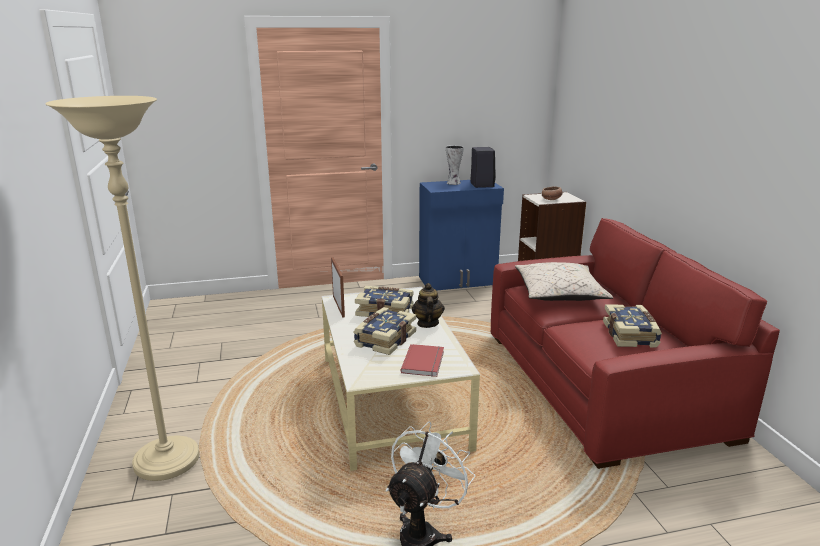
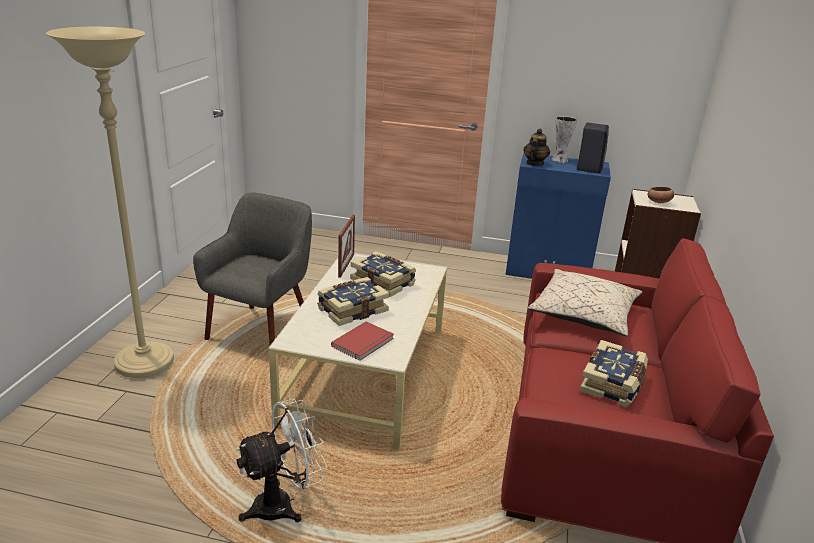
camera: 25 degrees right, 5 degrees up
teapot [412,283,445,328] -> teapot moved to [524,129,550,166]
none -> grey armchair [193,193,312,345]

